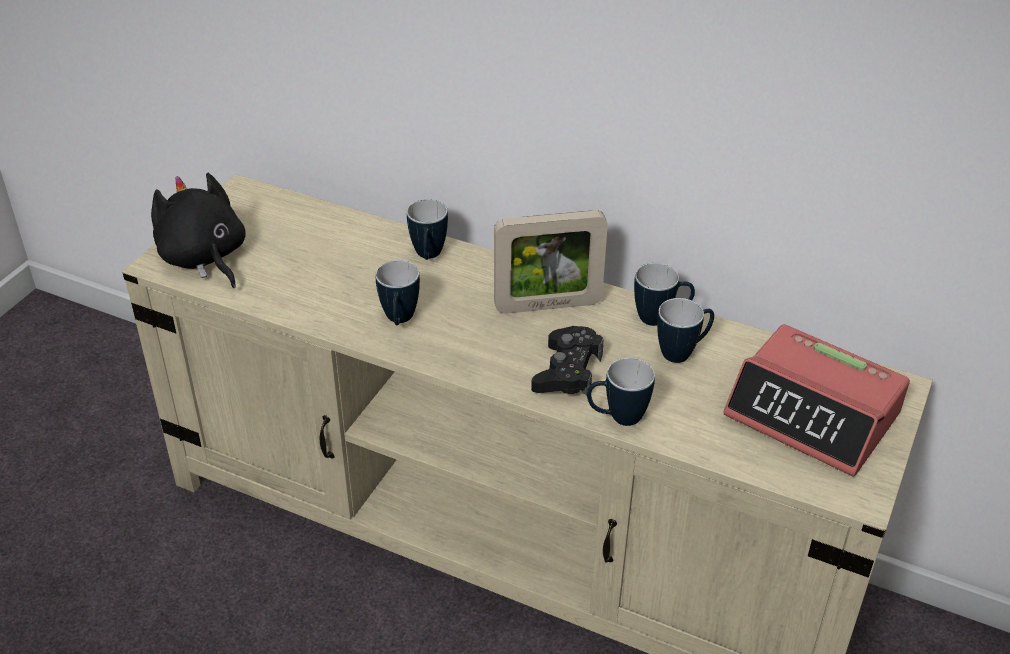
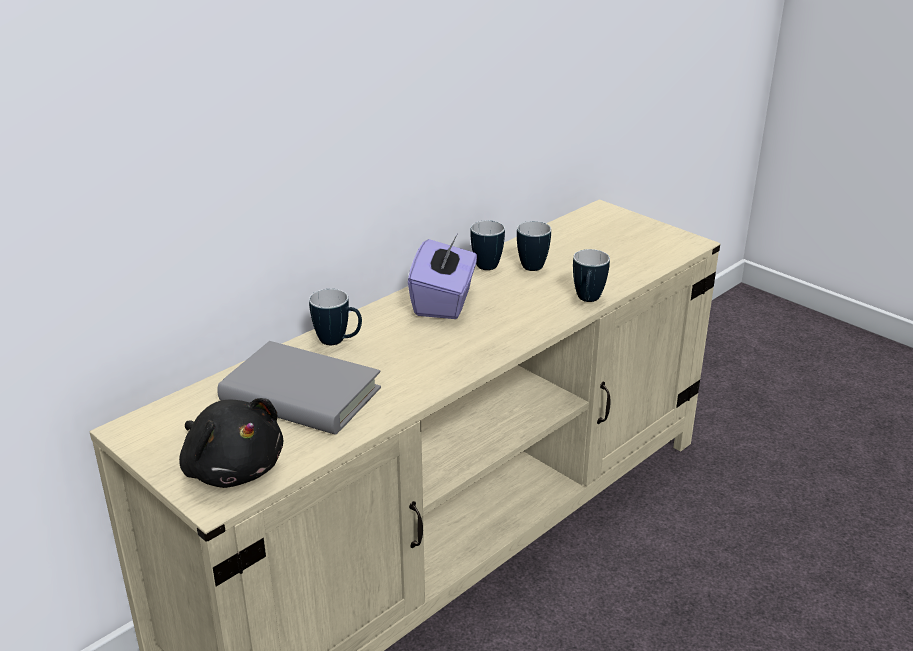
camera: 70 degrees left, 10 degrees down
black plush toy [151,173,246,288] -> black plush toy turned 120 degrees counterclockwise [179,398,283,488]
mug [375,260,420,325] -> none
picture frame [494,210,608,314] -> purple tissue box [408,235,477,319]
black game controller [531,326,604,396] -> none
alarm clock [723,324,910,477] -> none
none -> grey book [217,341,381,435]

